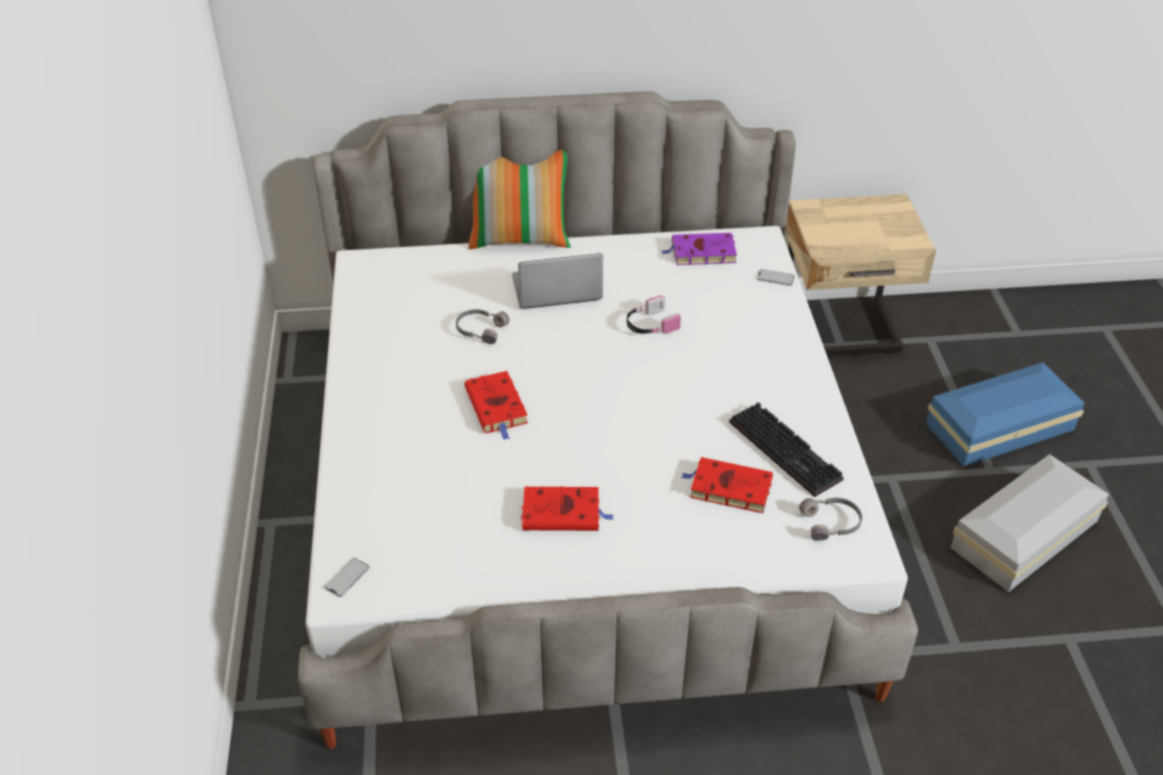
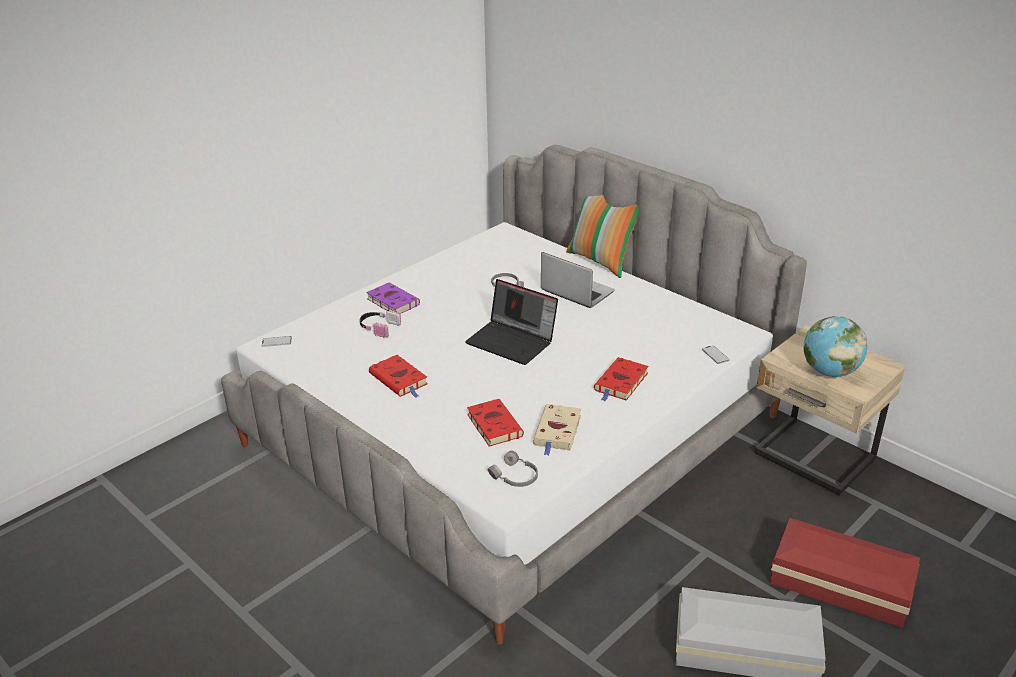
camera: 50 degrees right, 10 degrees down
red book [464,371,528,440] -> red book moved to [594,357,649,401]
headphones [627,295,681,335] -> headphones moved to [360,310,401,338]
purple book [662,233,737,265] -> purple book moved to [366,282,420,314]
keyboard [729,402,844,497] -> beige book [533,404,581,456]
blue storage box [926,362,1084,467] -> red storage box [770,518,920,628]
none -> laptop [465,279,558,365]
none -> globe [804,316,867,377]

